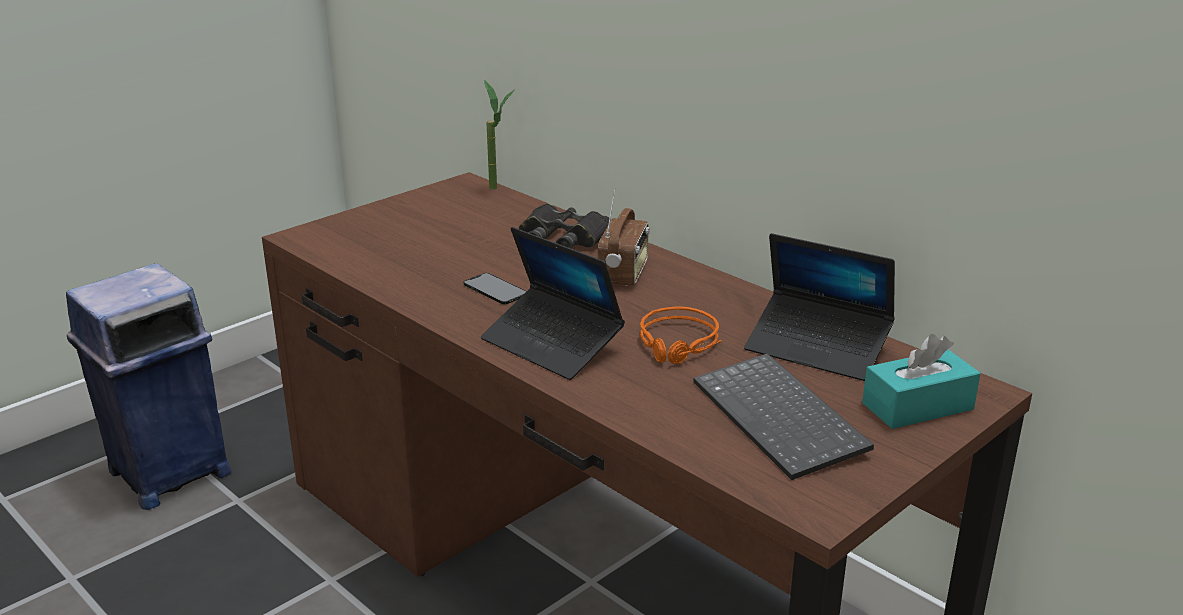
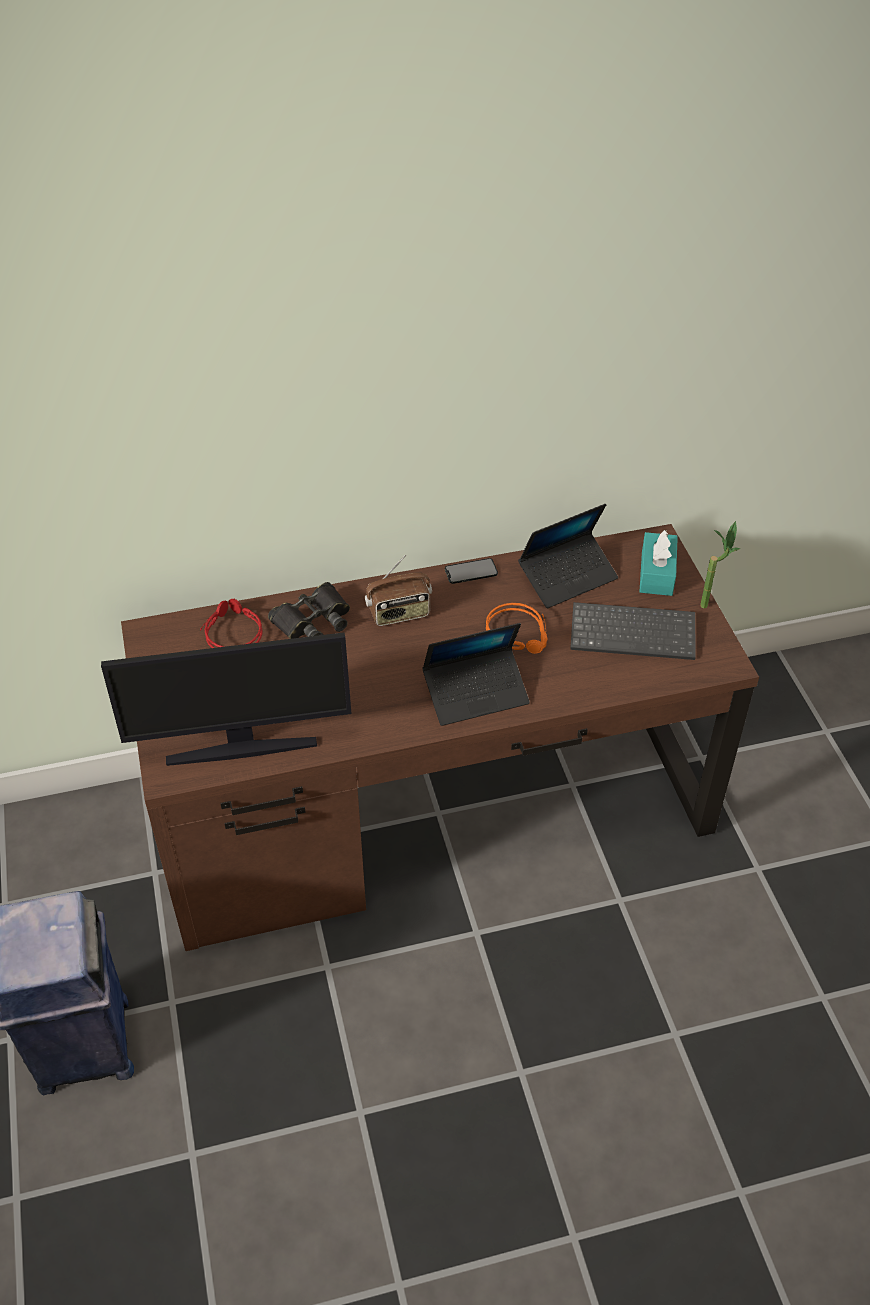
camera: 60 degrees left, 20 degrees up
phone [463,273,527,304] -> phone moved to [445,558,498,584]
potted plant [484,80,515,190] -> potted plant moved to [700,521,741,608]
radio [598,188,650,286] -> radio turned 120 degrees clockwise [365,555,432,626]
none -> monitor [101,632,351,766]
none -> red headphones [200,599,263,648]

